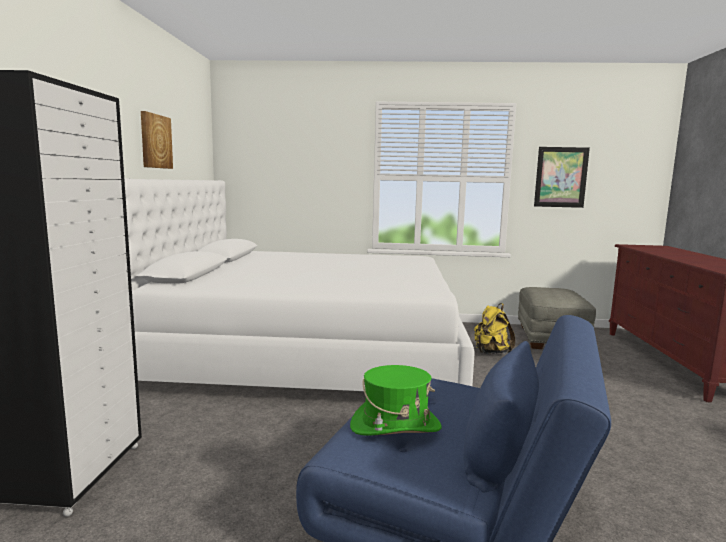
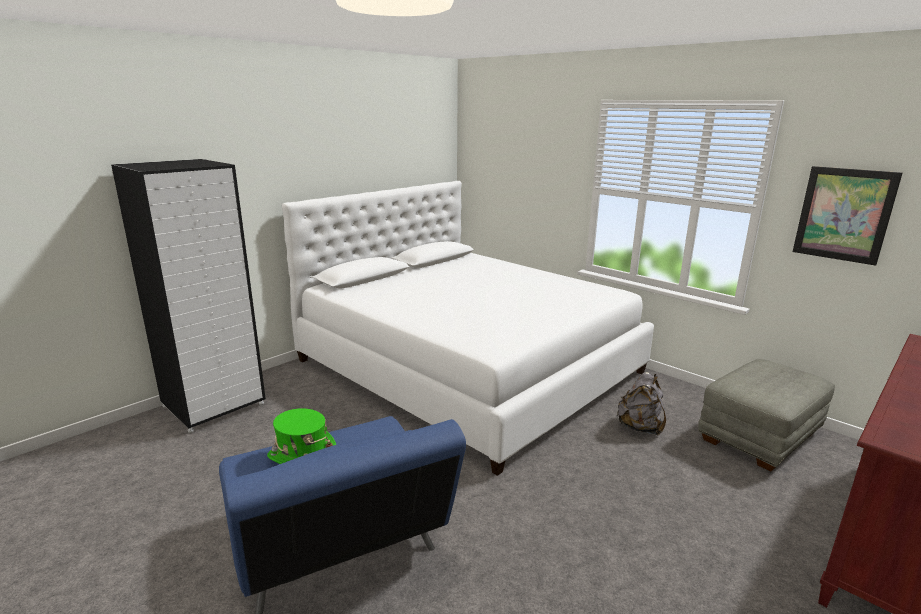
camera: 40 degrees right, 10 degrees up
picture [141,111,173,169] -> none
yellow backpack [474,303,515,354] -> grey backpack [617,372,666,436]

